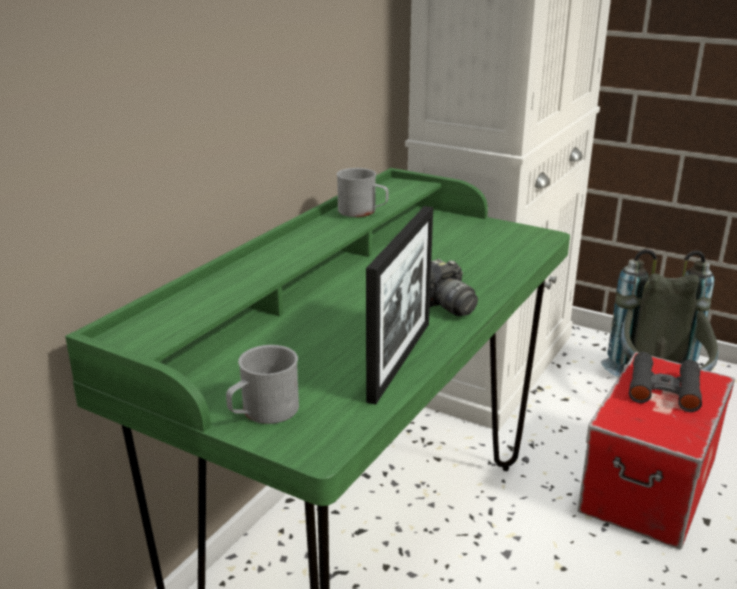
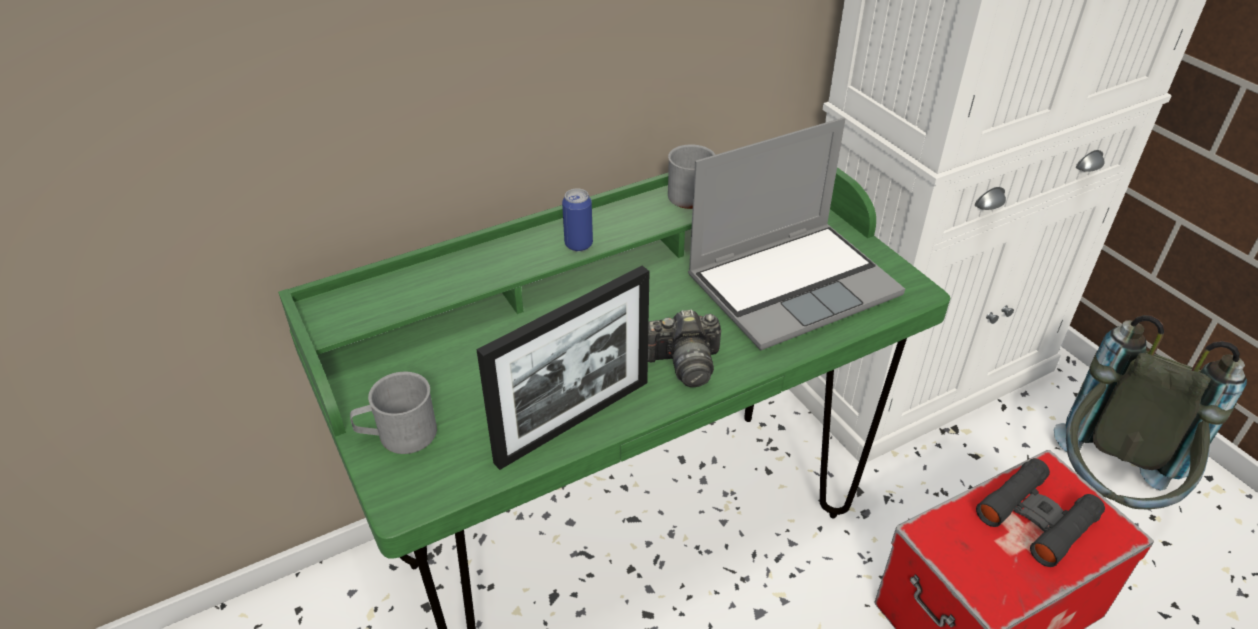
camera: 30 degrees right, 15 degrees up
none -> can [562,188,593,252]
none -> laptop [688,118,905,351]

